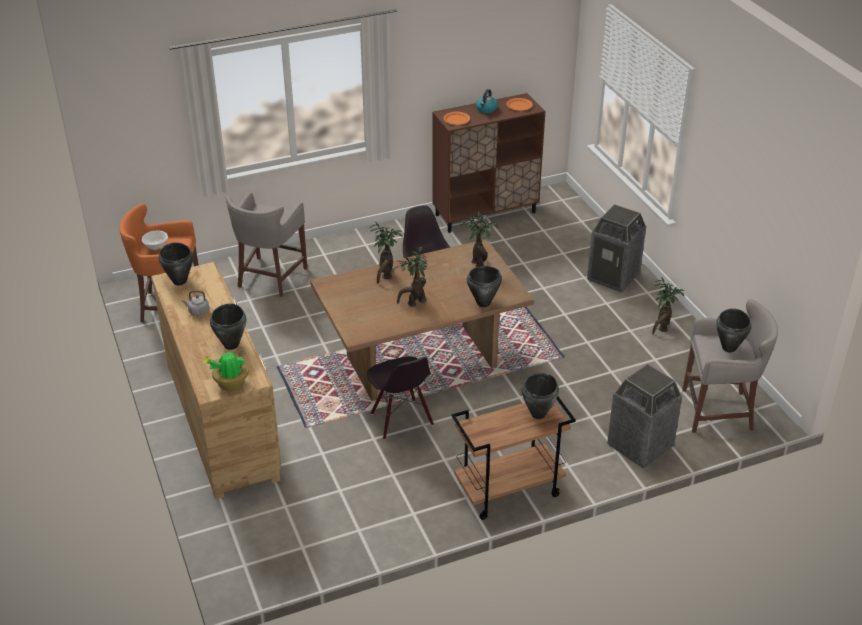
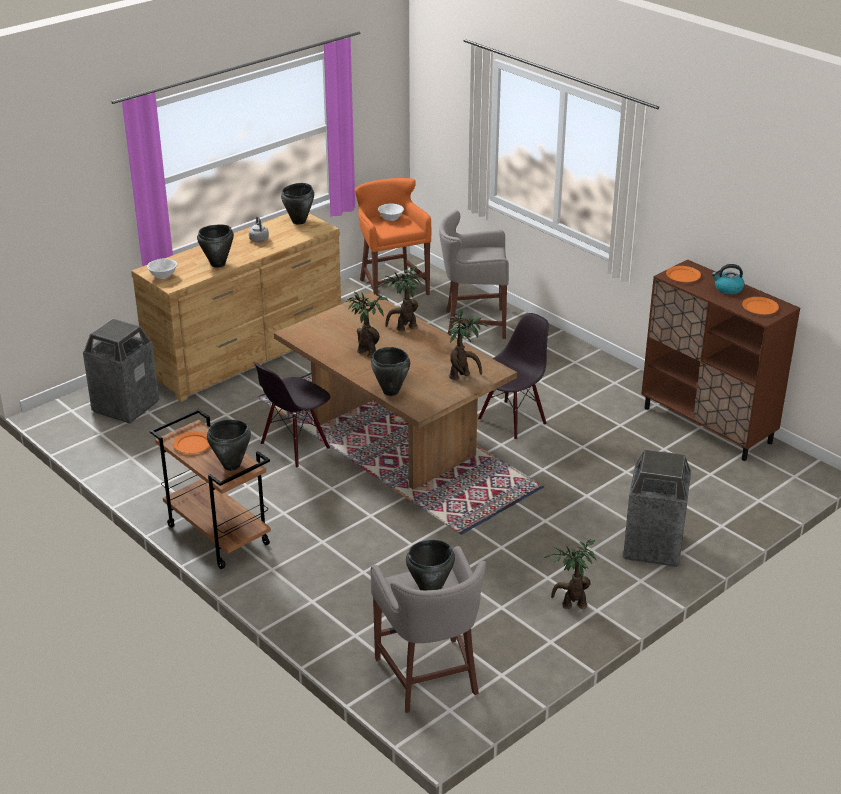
camera: 70 degrees right, 5 degrees down
potted plant [202,352,249,391] -> white bowl [147,258,177,279]
trash can [607,364,682,468] -> trash can moved to [83,318,159,424]
none -> orange plate [173,431,210,453]

